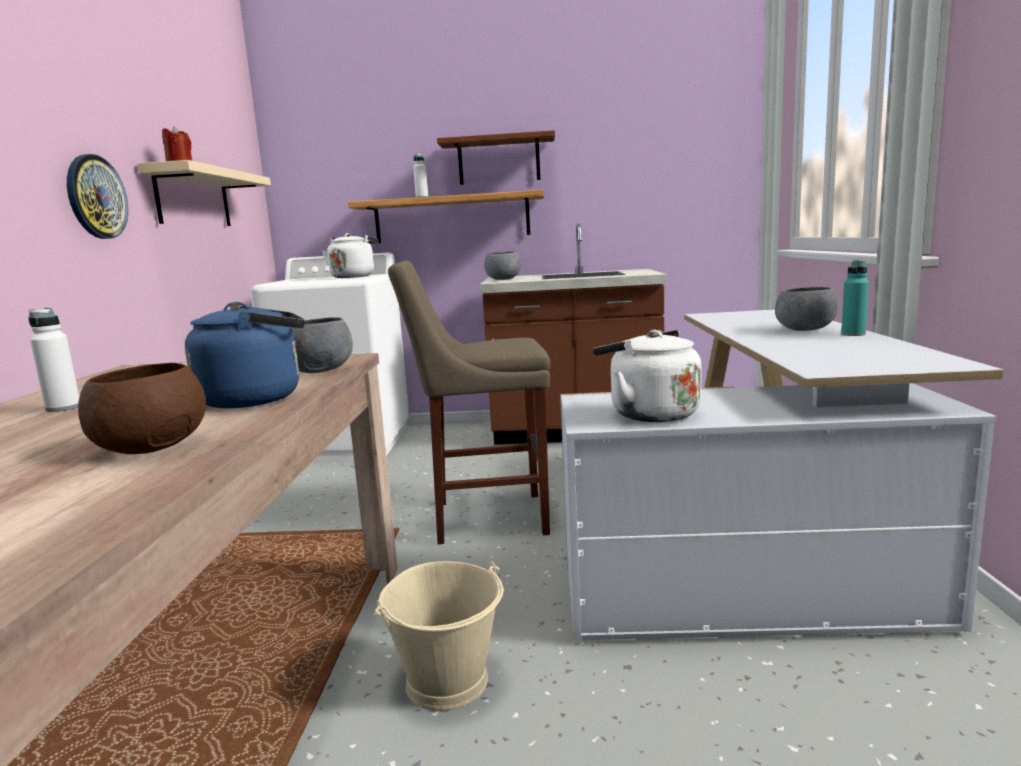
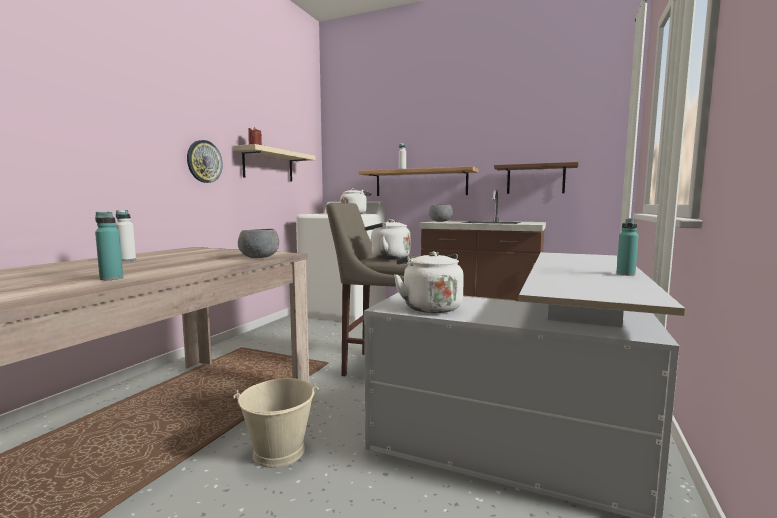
camera: 20 degrees right, 5 degrees down
brown bowl [78,363,206,454] -> turquoise bottle [95,212,123,280]
blue kettle [185,302,304,408] -> none
brown shelf [437,130,555,185] -> brown shelf moved to [494,162,579,194]
grey bowl [775,287,838,331] -> none
none -> white kettle [364,219,411,259]

